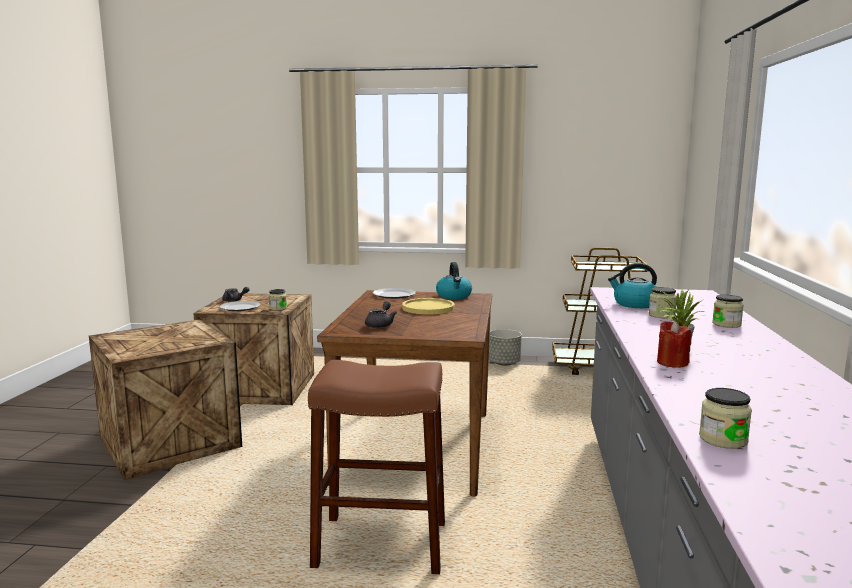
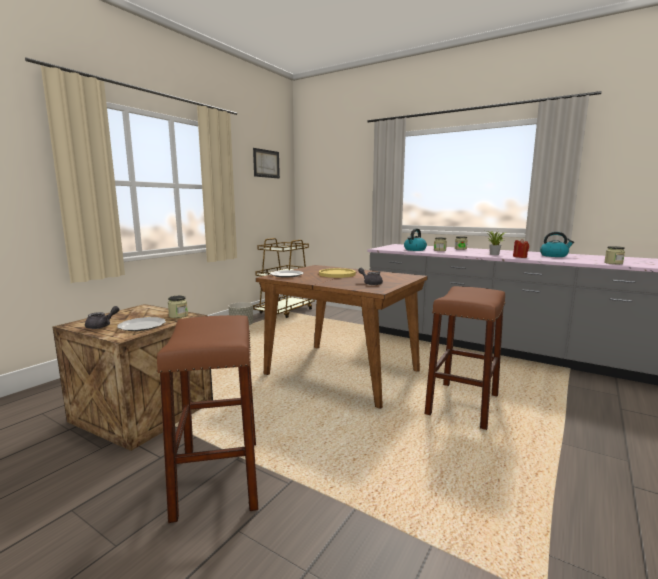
camera: 65 degrees left, 0 degrees up
crate [89,319,242,480] -> brown stool [157,315,258,523]
kettle [436,262,472,299] -> kettle moved to [540,232,574,257]
none -> picture [253,148,280,179]

